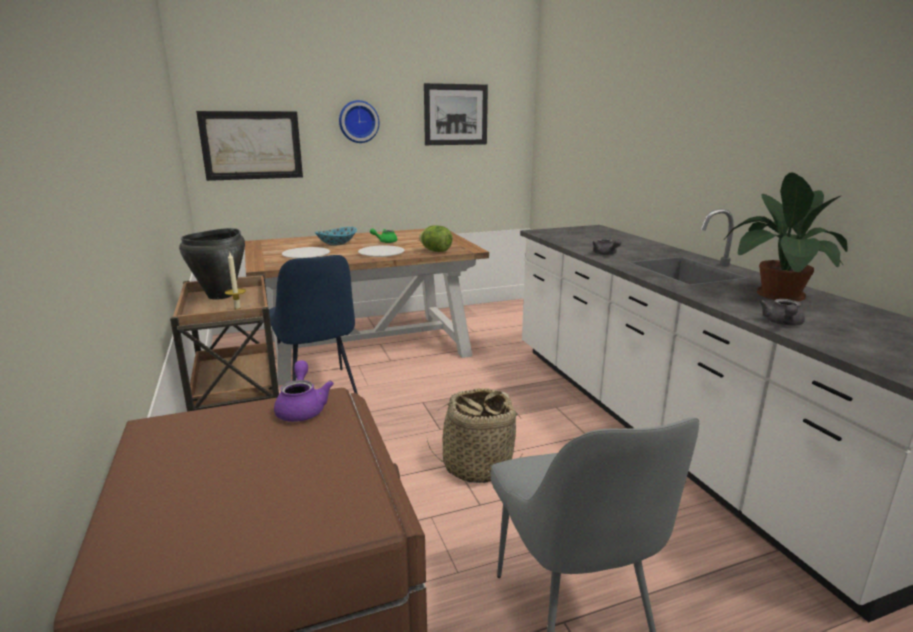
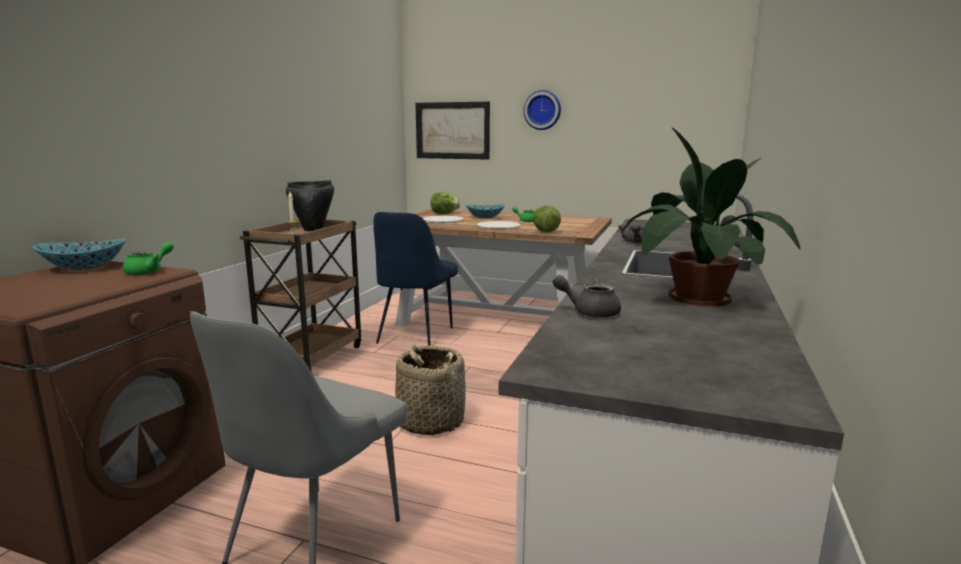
camera: 40 degrees right, 5 degrees down
purple teapot [274,360,334,422] -> green teapot [123,242,174,275]
picture [424,83,488,145] -> none
grey teapot [759,299,805,326] -> grey teapot turned 45 degrees clockwise [553,275,621,318]
none -> bowl [33,239,126,270]
none -> lettuce [431,192,460,214]

